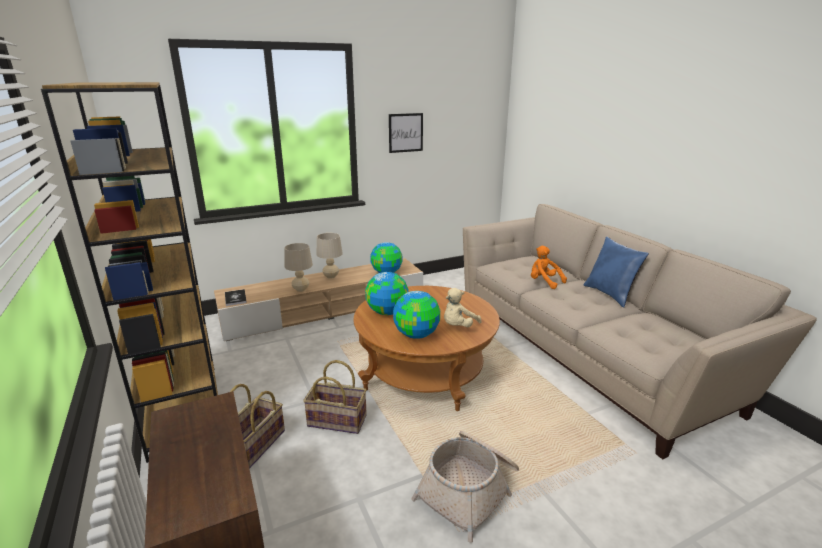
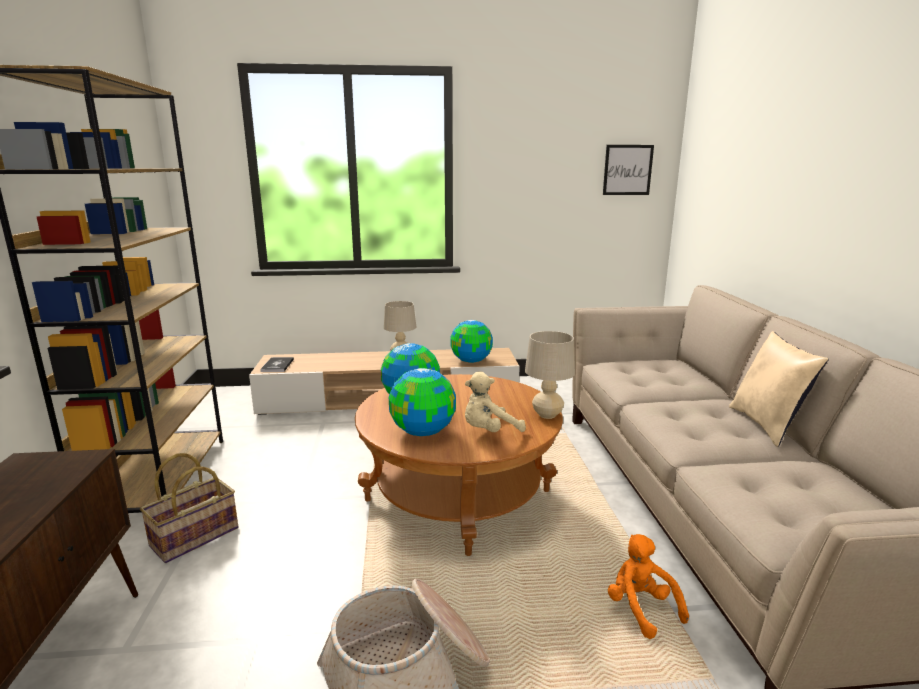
camera: 20 degrees right, 5 degrees down
beige table lamp [284,243,313,292] -> beige table lamp moved to [525,331,575,419]
basket [303,360,367,434] -> none
picture [389,113,423,153] -> picture moved to [603,145,654,195]
orange plush toy [531,246,567,289] -> orange plush toy moved to [608,534,689,639]
blue pillow [583,237,649,308] -> beige pillow [729,331,829,447]

